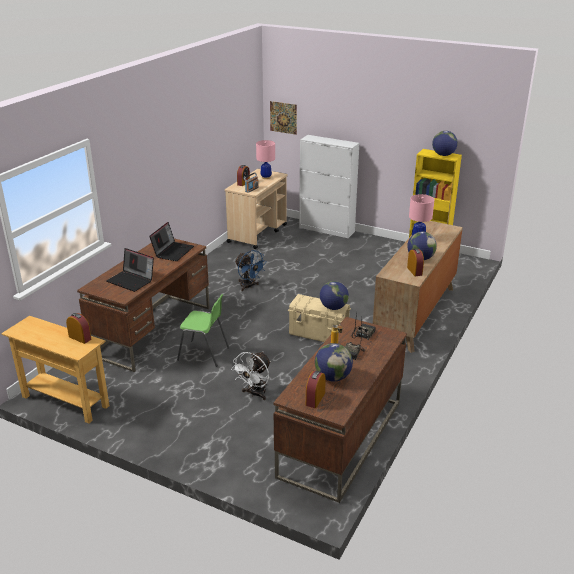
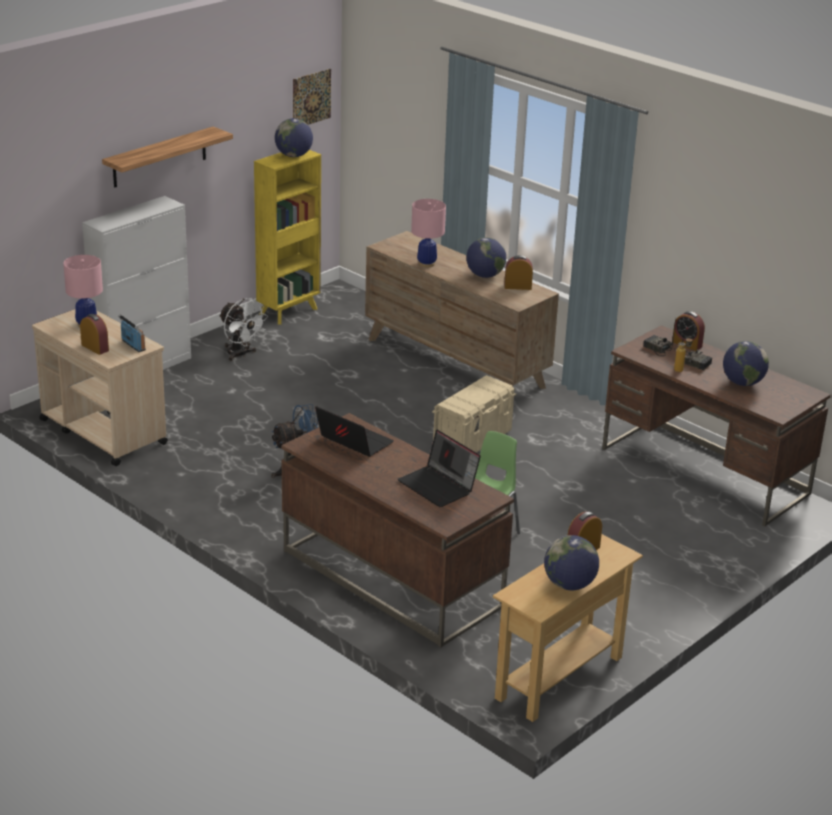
camera: 75 degrees left, 0 degrees up
laptop [106,248,154,292] -> laptop turned 90 degrees clockwise [398,429,481,507]
white fan [231,352,271,400] -> white fan moved to [219,298,268,361]
picture [270,101,297,135] -> picture moved to [293,69,331,125]
alarm clock [306,371,326,408] -> alarm clock moved to [672,311,705,351]
globe [320,281,349,310] -> globe moved to [544,535,599,590]
none -> shelf [102,126,233,188]

